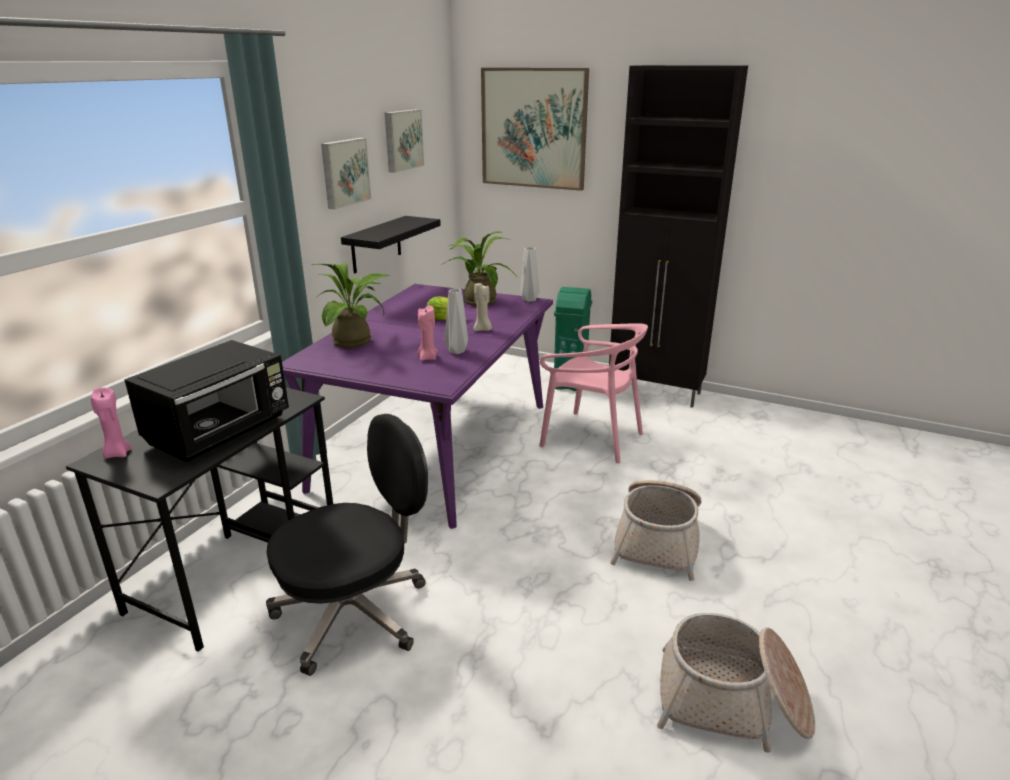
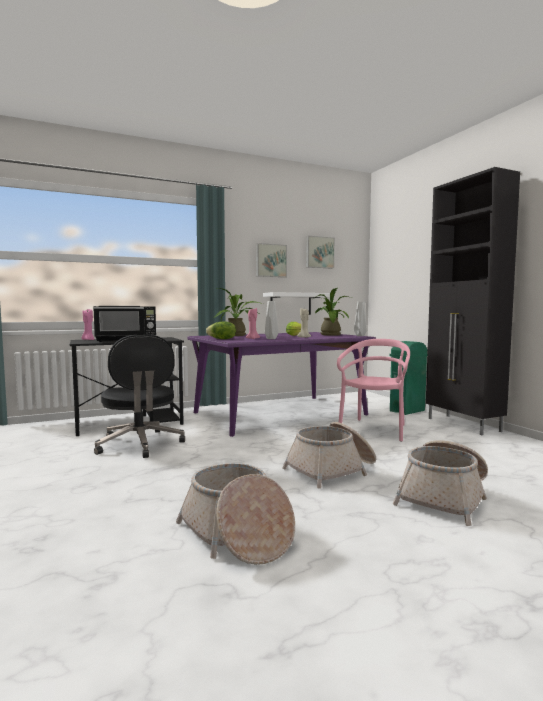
camera: 40 degrees right, 20 degrees down
black office chair [266,414,428,676] -> black office chair turned 60 degrees clockwise [94,335,185,458]
black shelf [341,216,441,273] -> white shelf [263,292,330,315]
picture [481,68,589,191] -> none
pink chair [539,323,648,463] -> pink chair turned 135 degrees counterclockwise [337,339,410,442]
none -> lettuce [206,321,236,339]
none -> basket [392,440,488,526]

